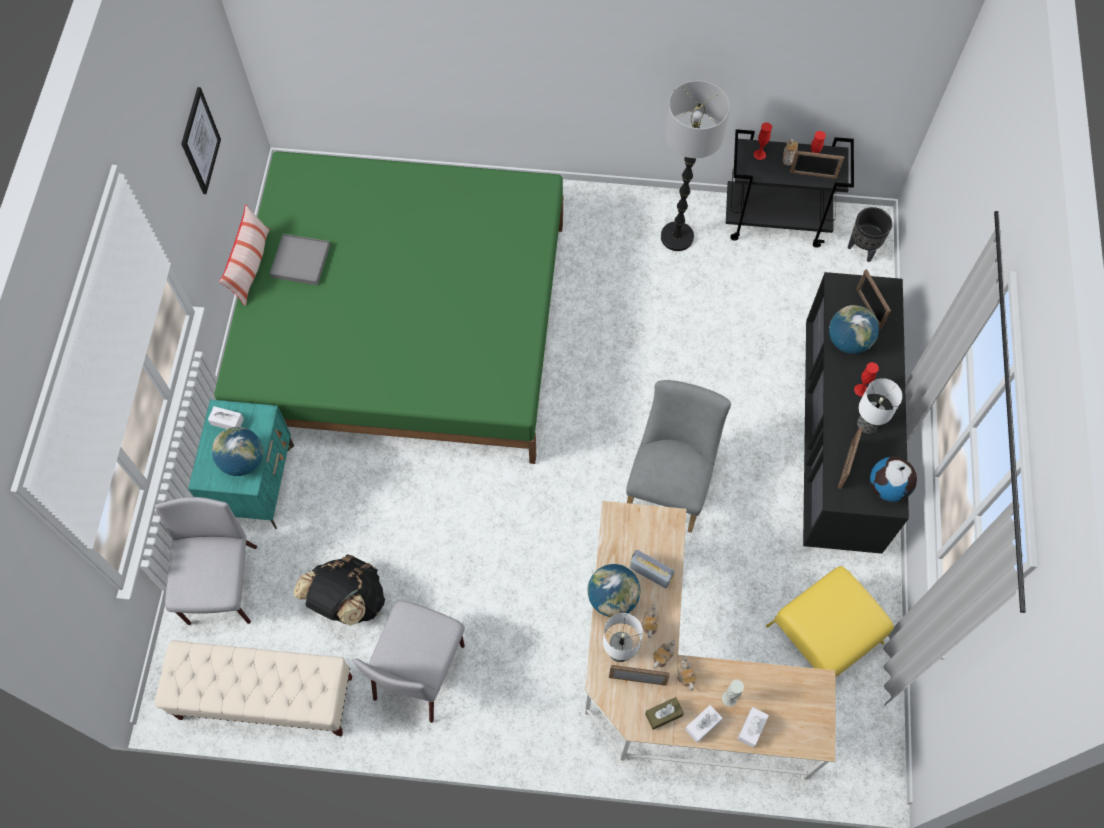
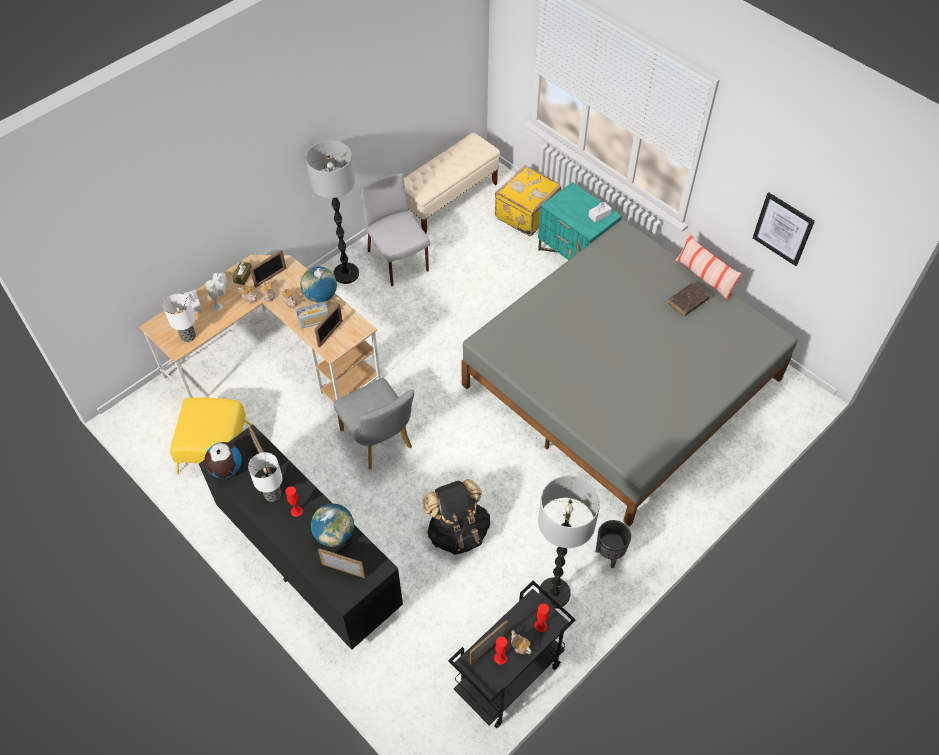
camera: 130 degrees right, 10 degrees down
grey chair [155,497,257,625] -> yellow suitcase [495,165,561,236]
globe [212,427,263,476] -> none
green bed [214,151,563,464] -> grey bed [461,220,798,527]
grey tray [270,234,330,285] -> brown book [668,283,710,316]
black backpack [294,555,385,626] -> black backpack moved to [423,479,490,555]
table lamp [603,613,643,662] -> table lamp moved to [163,294,196,342]
black planter [848,207,892,262] -> black planter moved to [595,520,631,568]
none -> floor lamp [306,141,359,284]
none -> picture frame [314,303,343,347]

